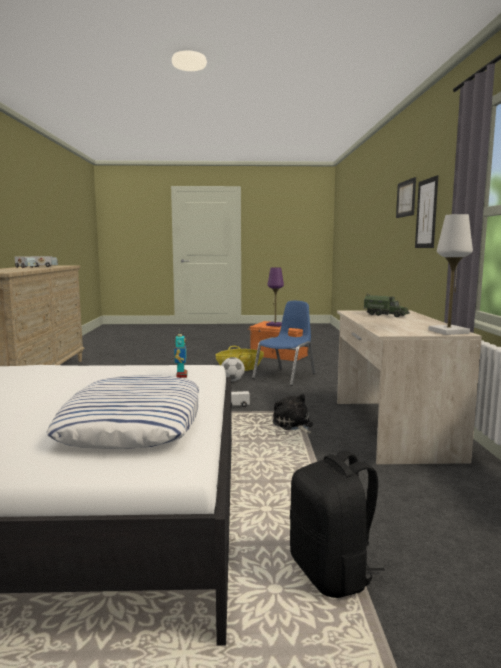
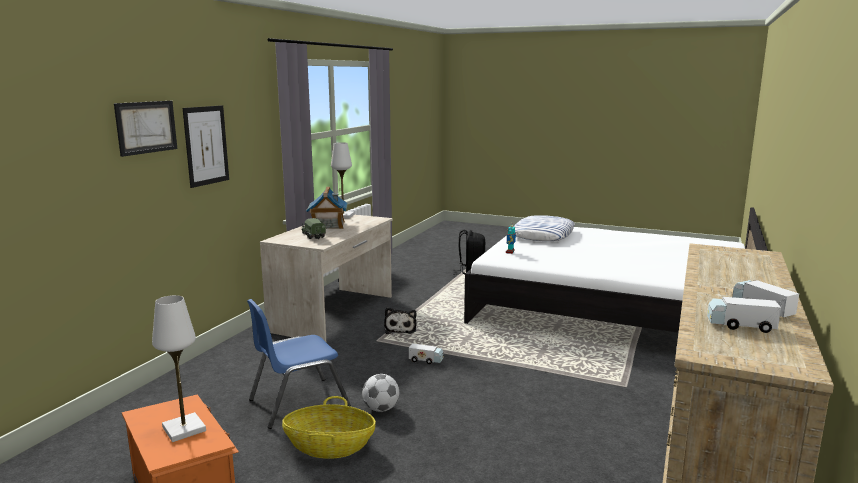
camera: 155 degrees left, 5 degrees up
purple table lamp [266,267,284,327] -> white table lamp [152,295,206,442]
none -> toy house [306,187,348,229]

